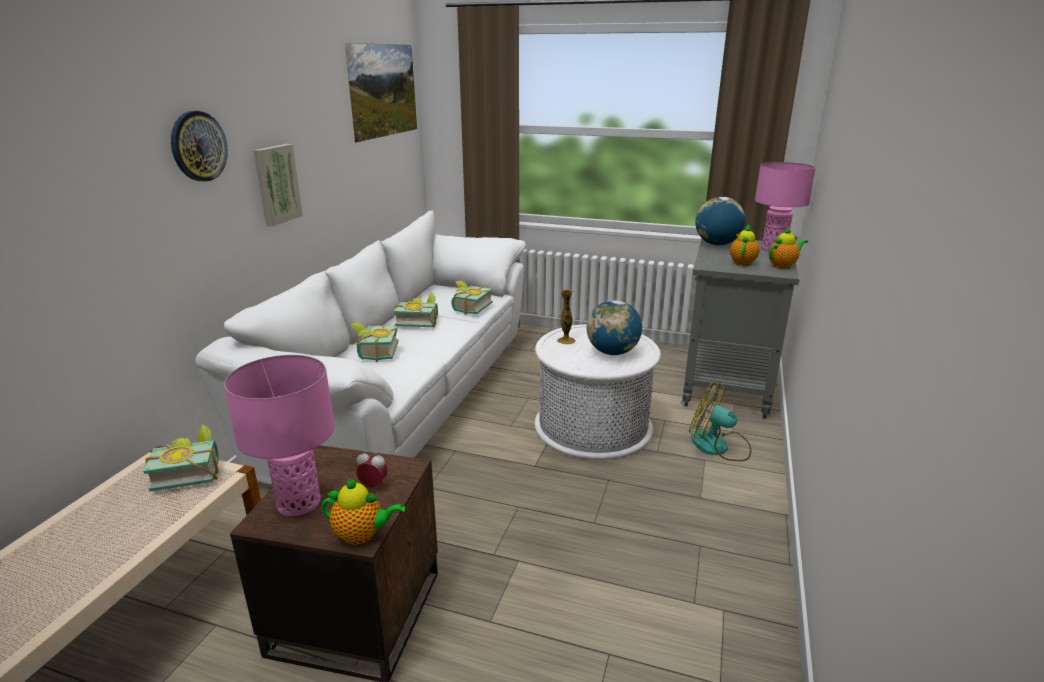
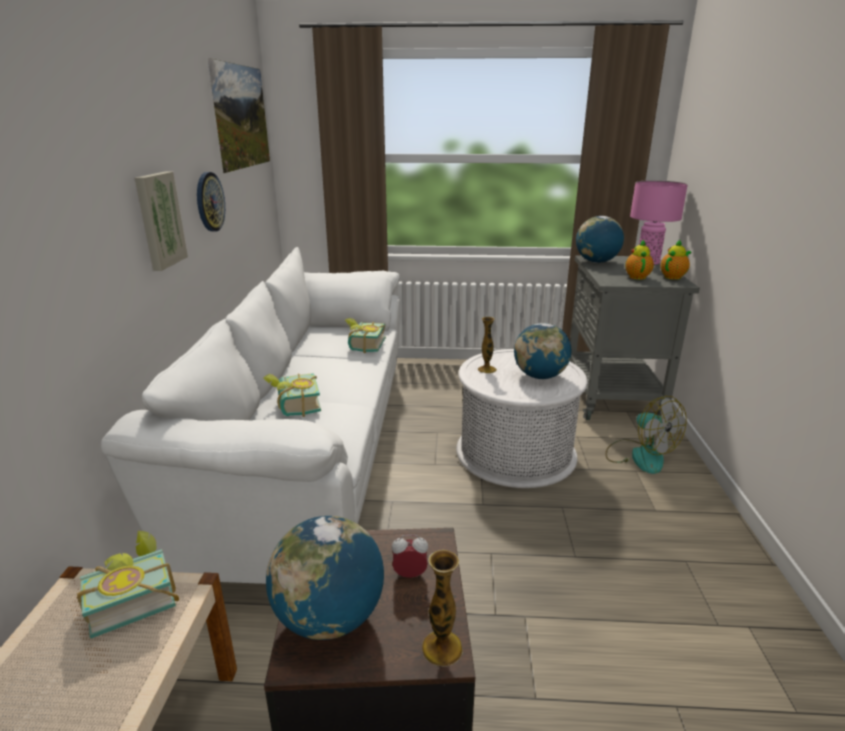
camera: 15 degrees left, 0 degrees up
wall clock [171,111,228,182] -> wall clock moved to [197,172,225,231]
pink table lamp [224,355,334,516] -> globe [266,516,384,640]
teapot [321,478,405,545] -> vase [422,550,463,667]
book [394,293,438,327] -> none
fan [689,382,751,461] -> fan turned 135 degrees counterclockwise [605,396,687,474]

